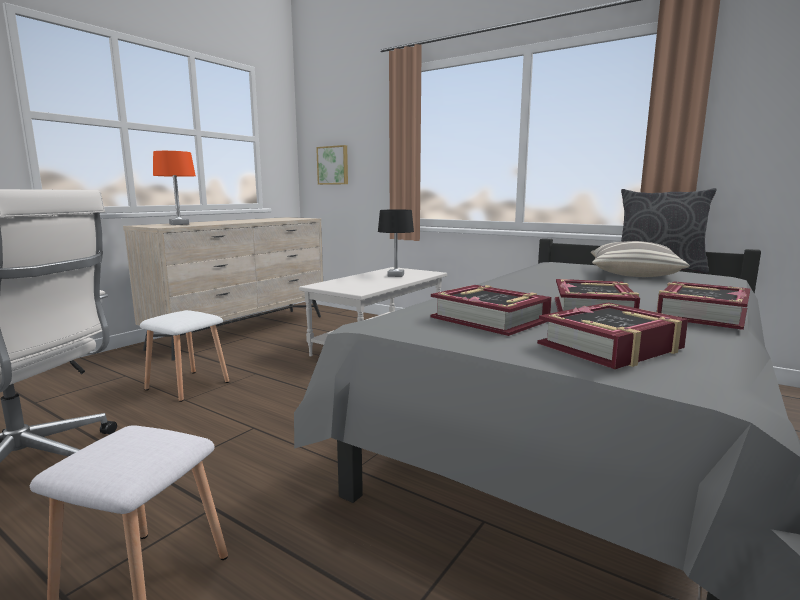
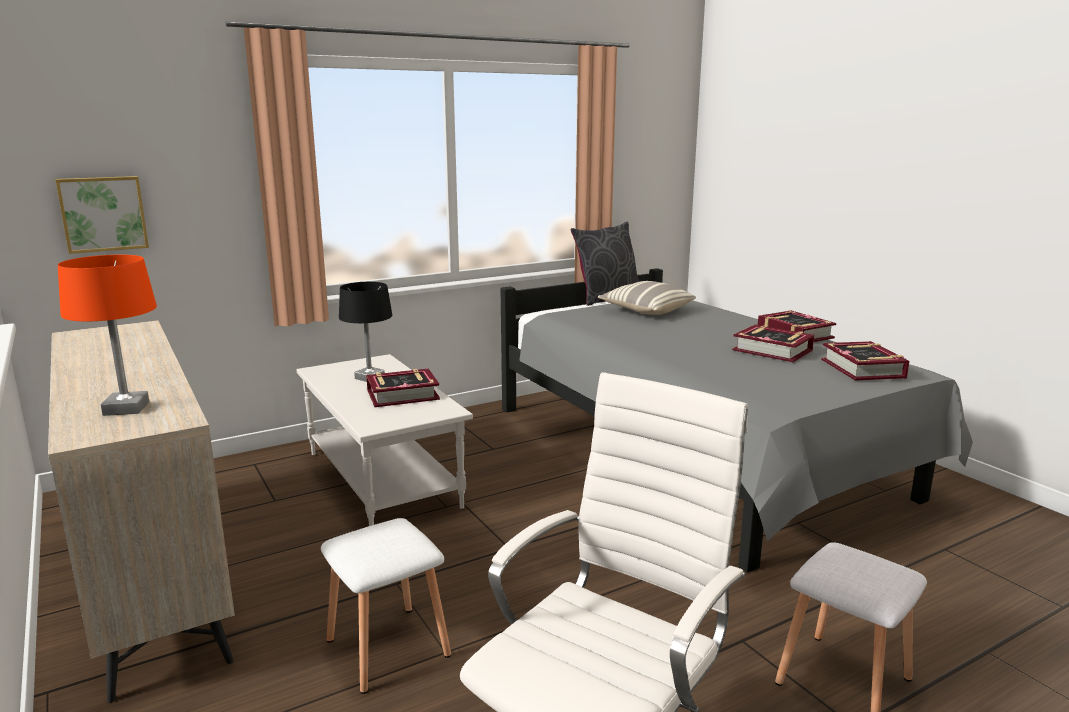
camera: 65 degrees left, 5 degrees up
book [431,285,552,336] -> book moved to [366,369,440,407]

